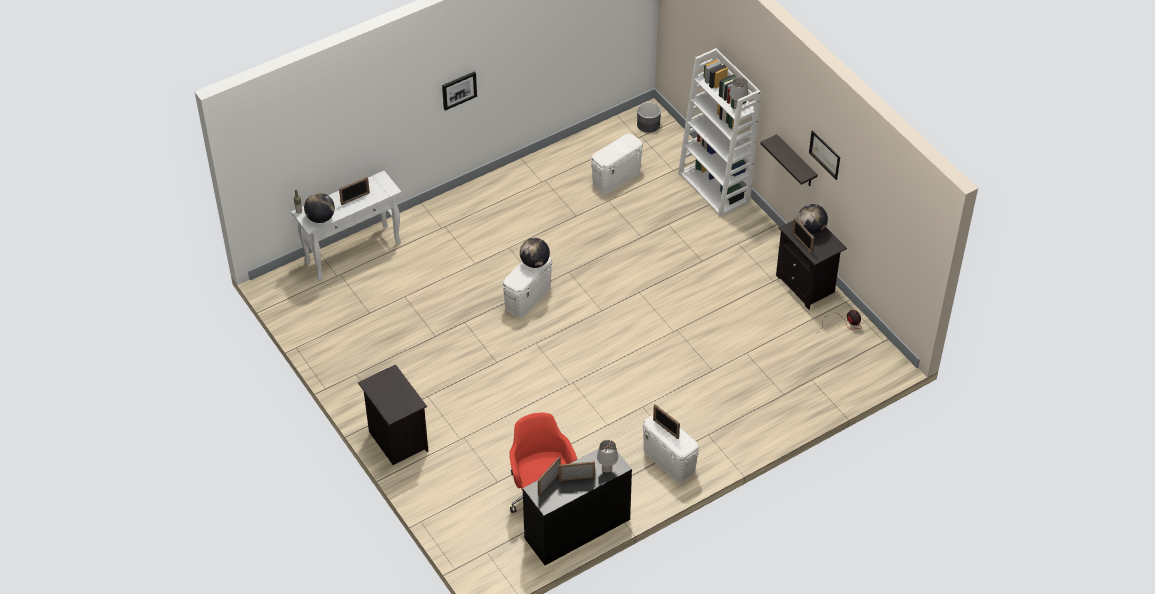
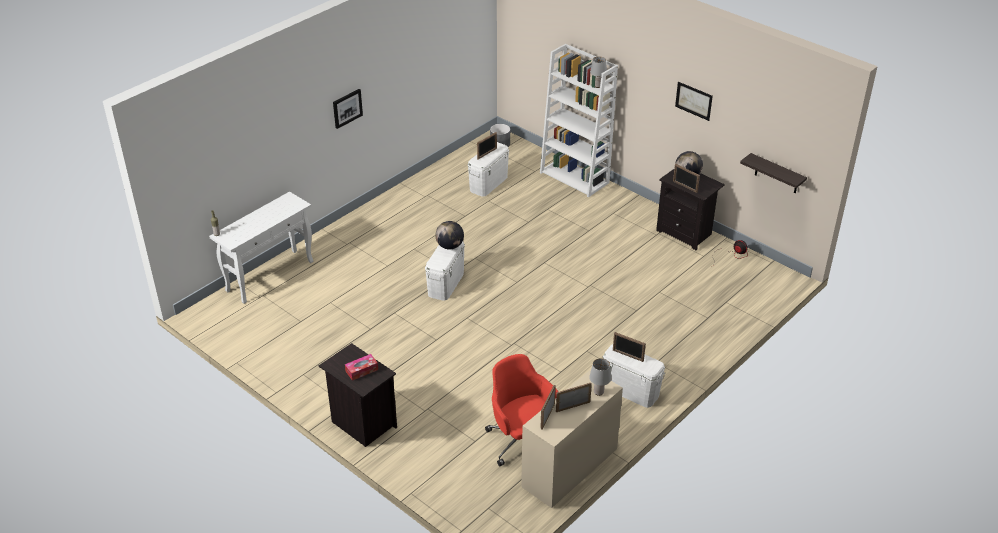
camera: 15 degrees left, 10 degrees down
globe [304,193,335,223] -> none
picture frame [339,177,370,205] -> picture frame moved to [477,132,497,159]
black desk [523,449,632,565] -> beige desk [521,370,623,508]
shelf [761,134,818,186] -> shelf moved to [740,153,807,193]
none -> tissue box [345,354,378,381]

